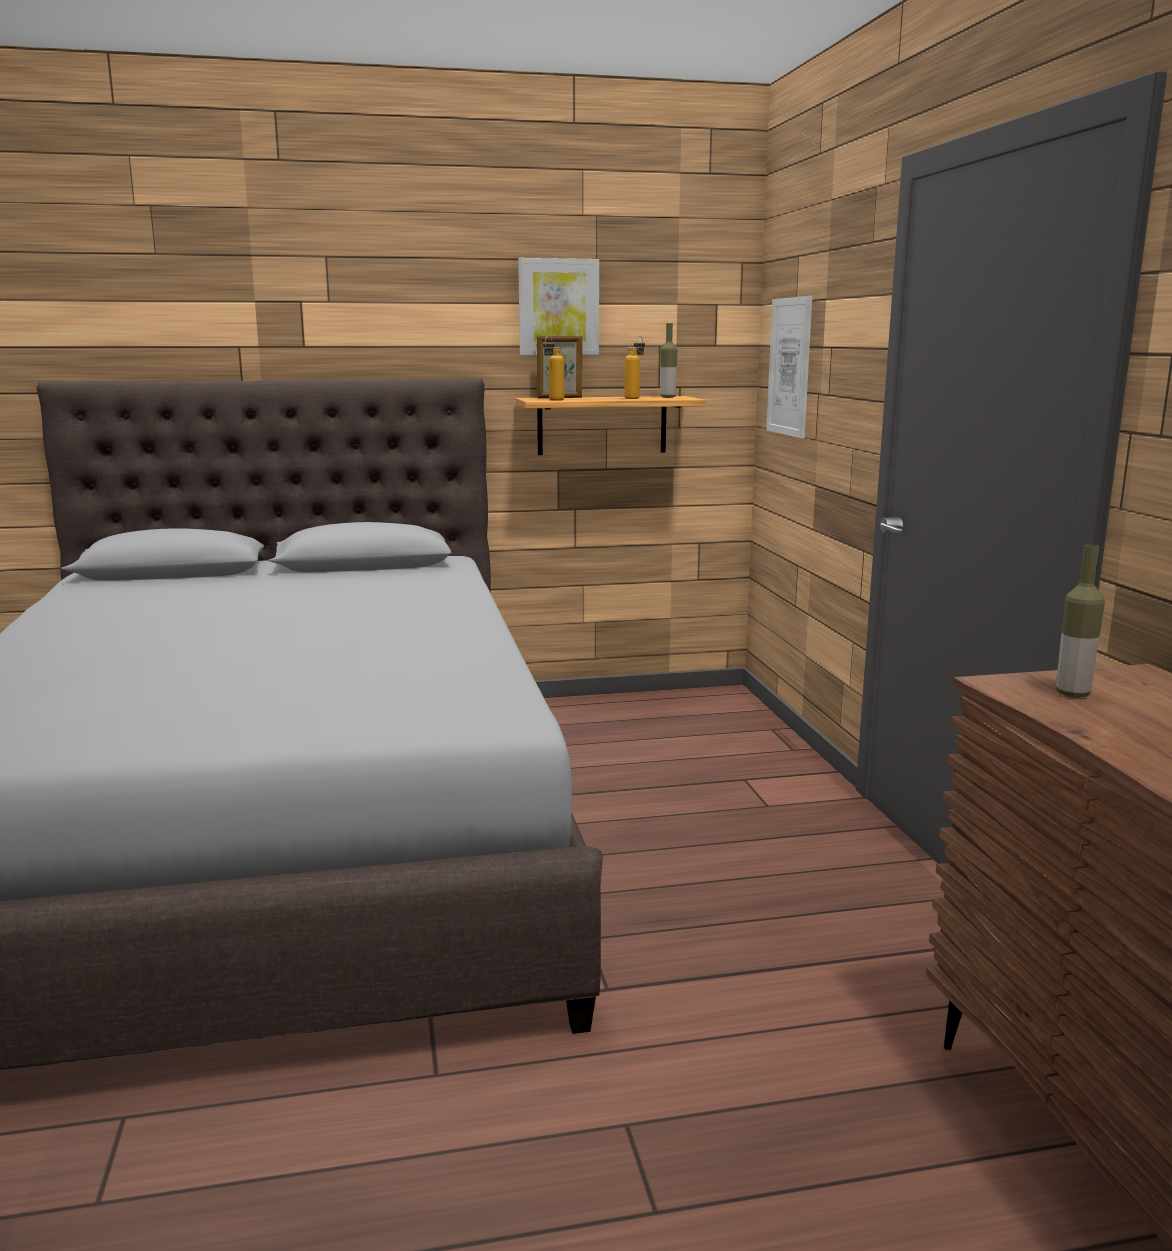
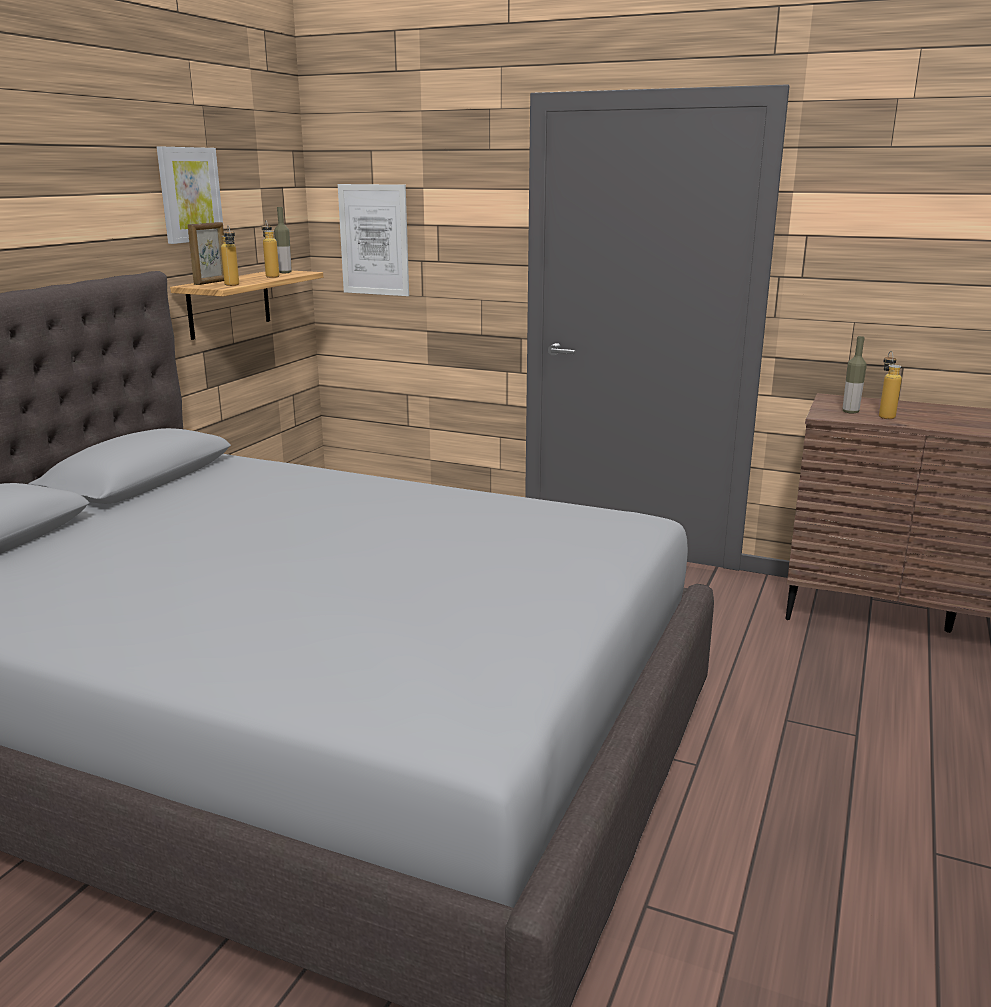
camera: 55 degrees left, 5 degrees up
none -> bottle [879,351,902,419]

